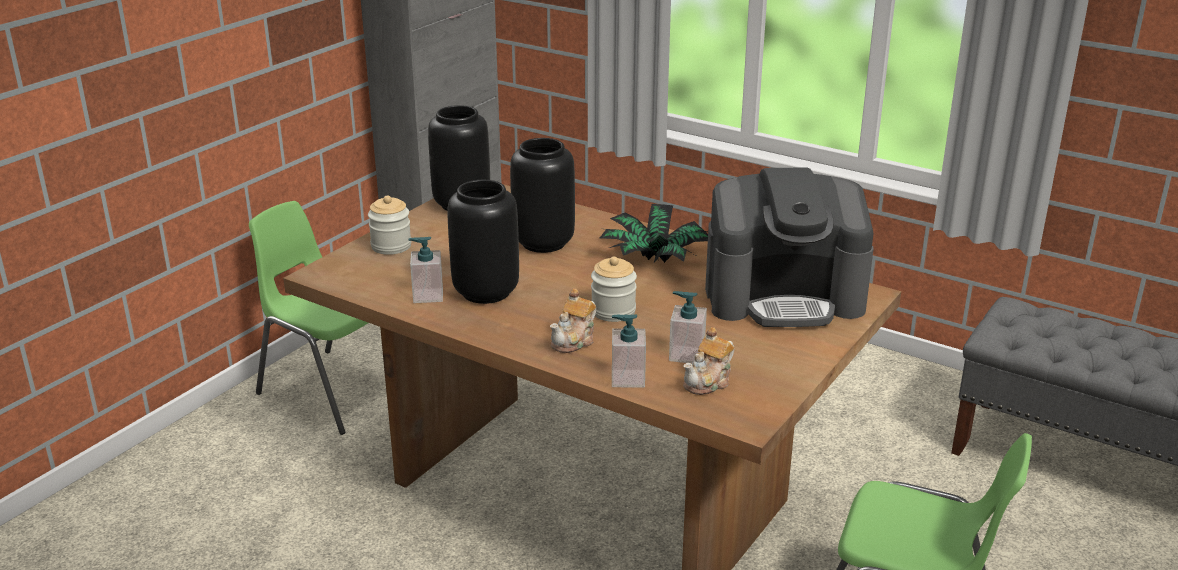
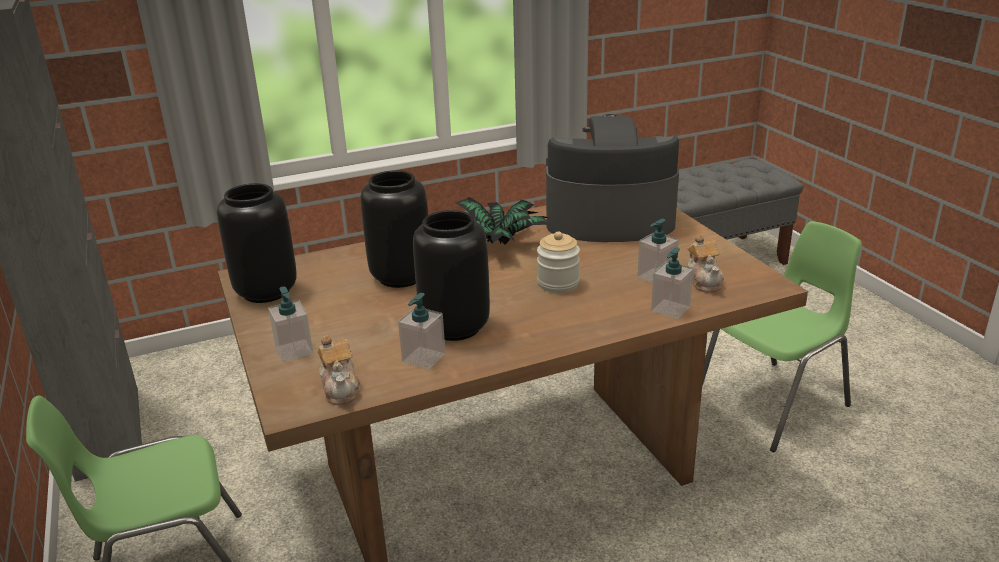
camera: 55 degrees left, 0 degrees up
jar [368,195,411,255] -> soap dispenser [268,286,313,362]
teapot [550,288,596,353] -> teapot moved to [317,335,360,405]
coffee machine [705,167,873,327] -> coffee machine turned 120 degrees counterclockwise [546,114,679,242]

